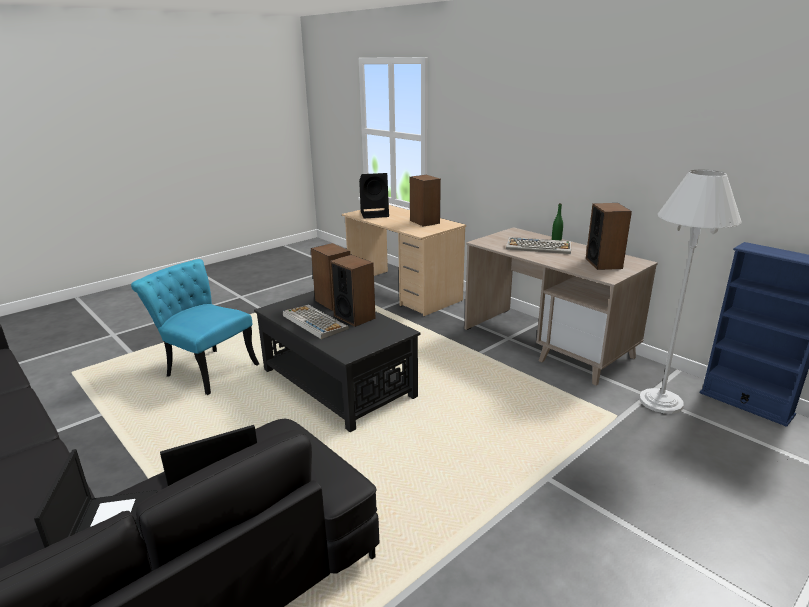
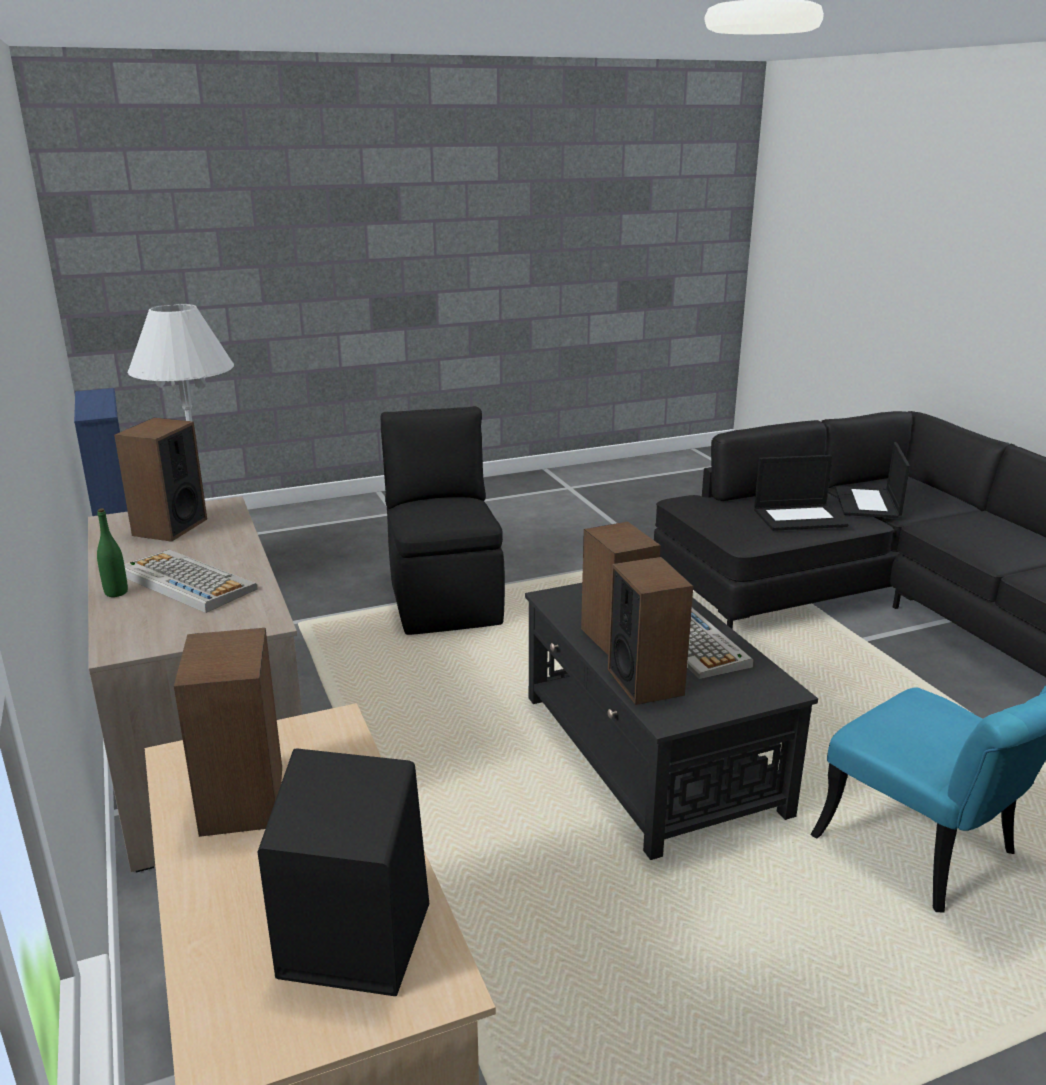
camera: 160 degrees left, 0 degrees up
none -> black chair [380,406,505,635]

